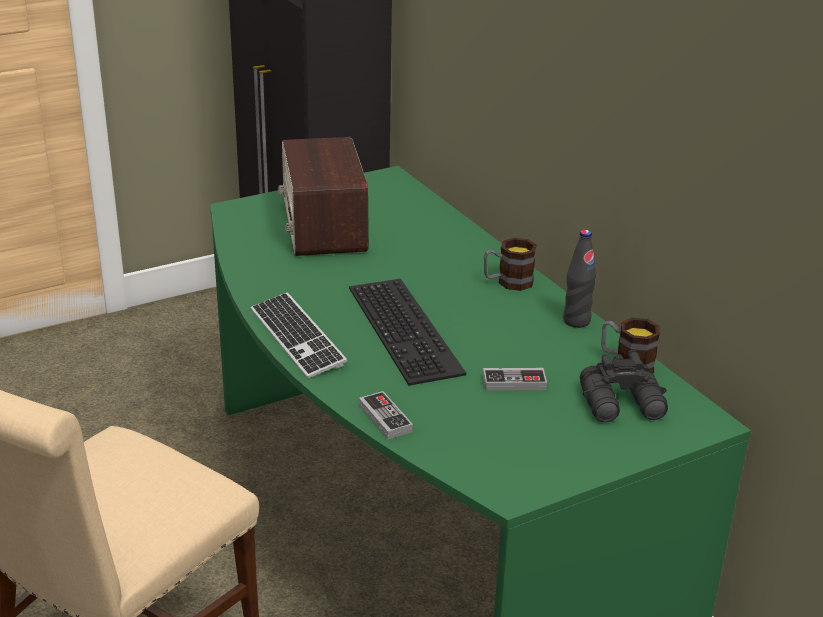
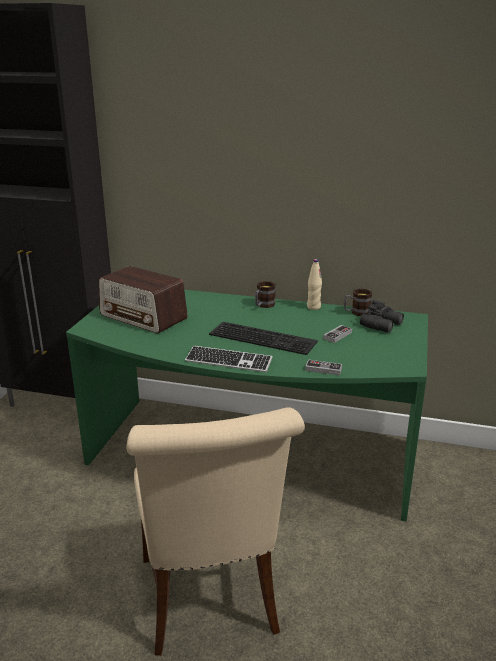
camera: 45 degrees left, 5 degrees down
black bottle [563,230,596,328] -> beige bottle [307,259,322,310]

